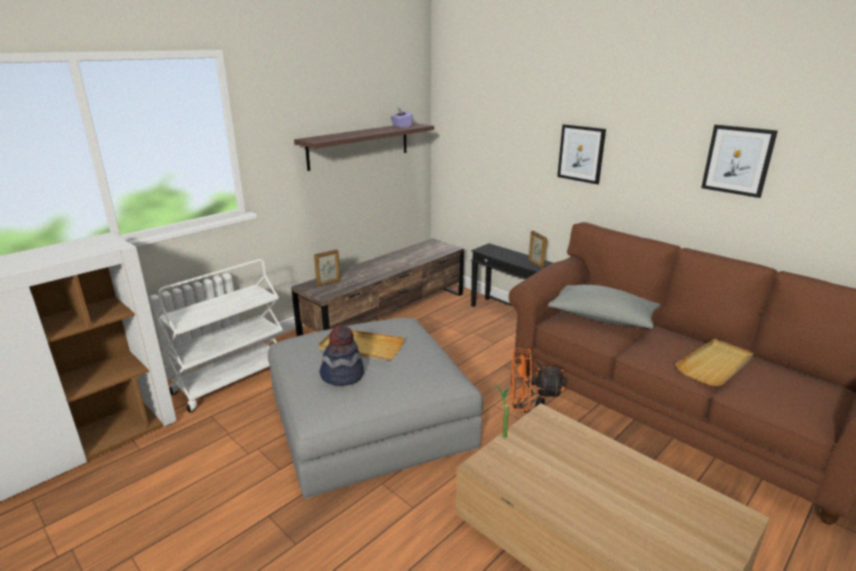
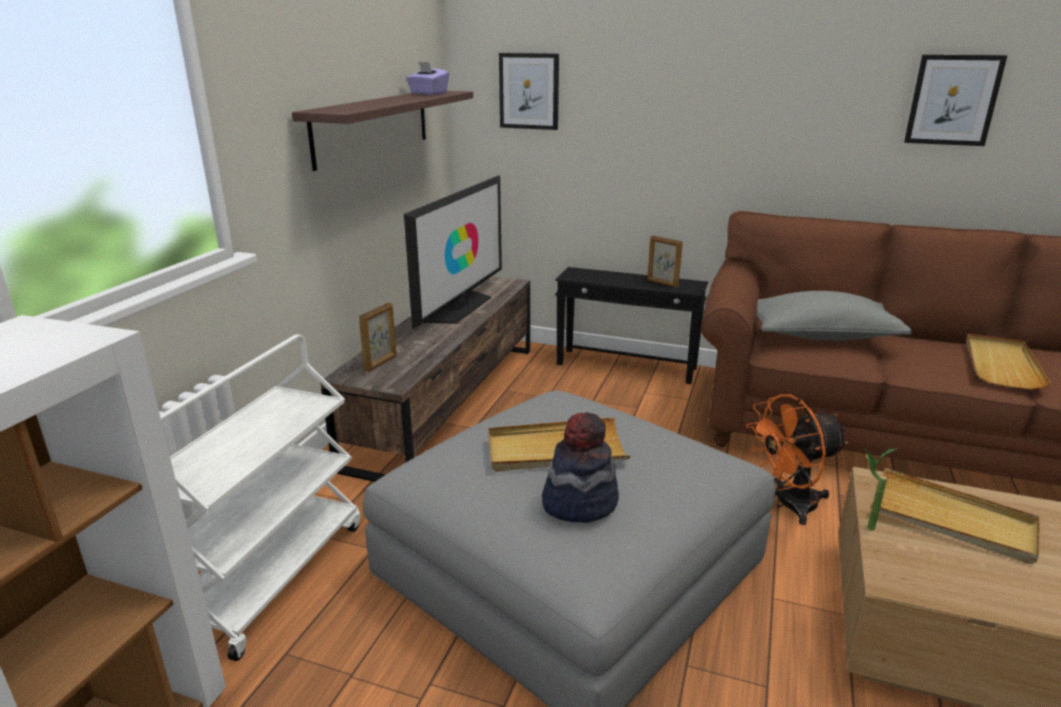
camera: 25 degrees left, 0 degrees up
picture [557,124,606,184] -> picture moved to [499,53,559,130]
none -> television [404,175,502,329]
none -> beige tray [871,468,1040,564]

